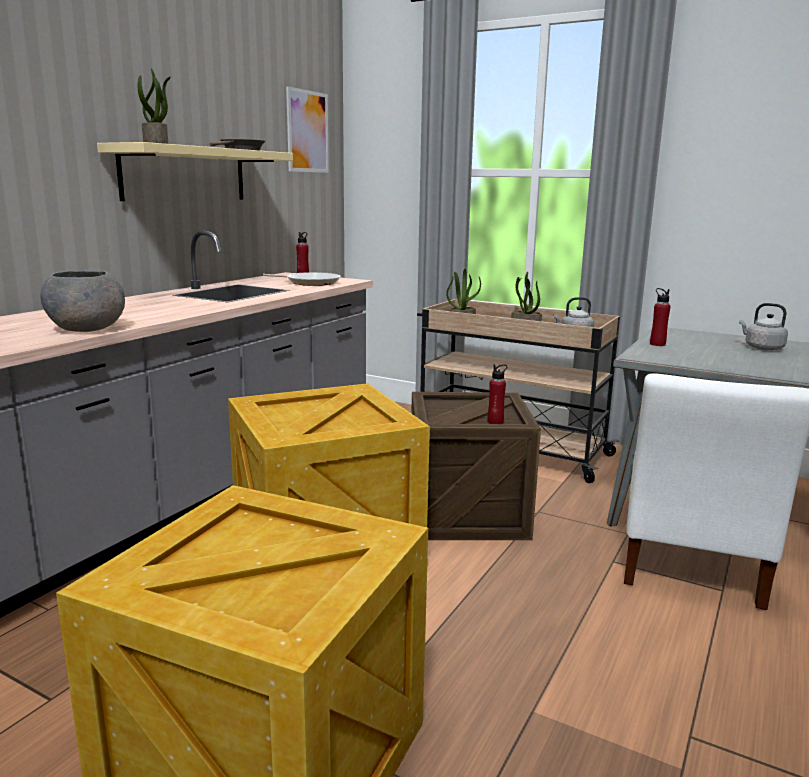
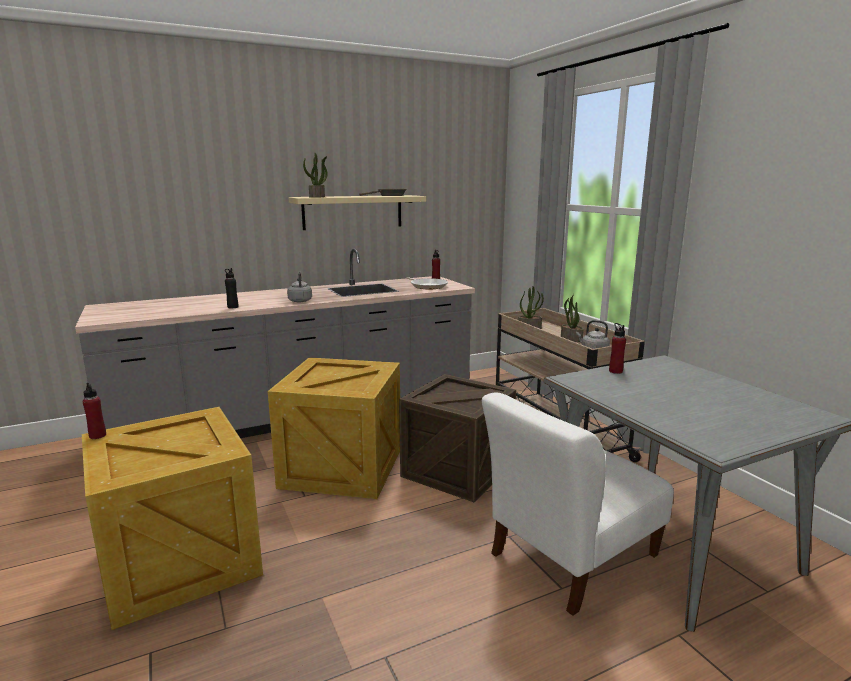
camera: 35 degrees right, 0 degrees up
grey bowl [40,270,125,332] -> black bottle [225,268,238,308]
picture [286,86,329,173] -> none
red bottle [488,364,507,424] -> red bottle moved to [83,383,106,439]
grey kettle [739,303,788,351] -> grey kettle moved to [287,271,312,302]

